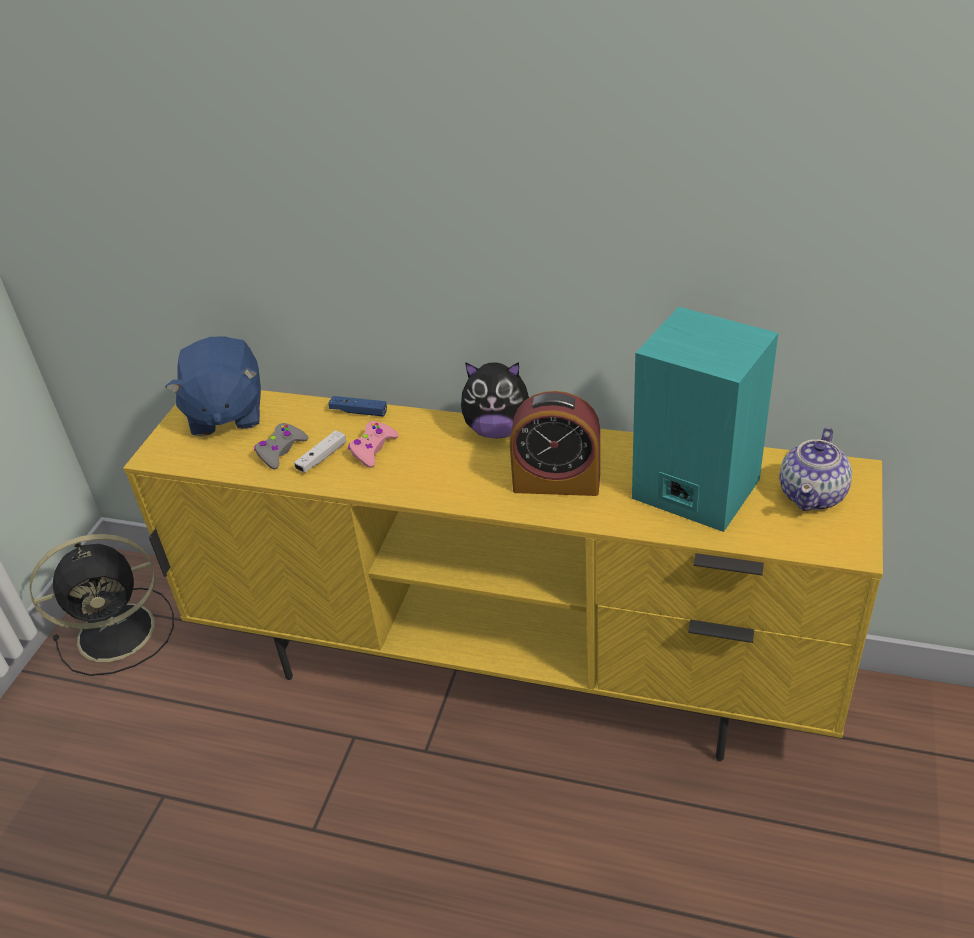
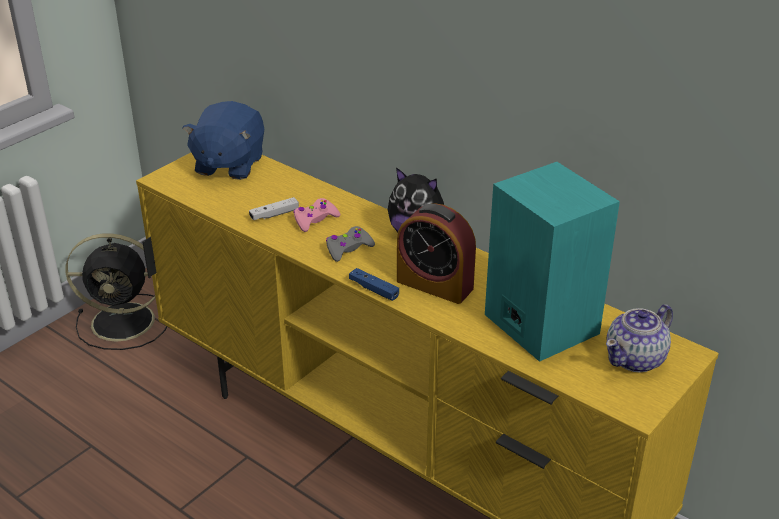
camera: 20 degrees right, 5 degrees down
grey game controller [254,423,308,469] -> grey game controller moved to [326,226,375,262]
blue game controller [328,396,387,416] -> blue game controller moved to [349,268,399,301]

